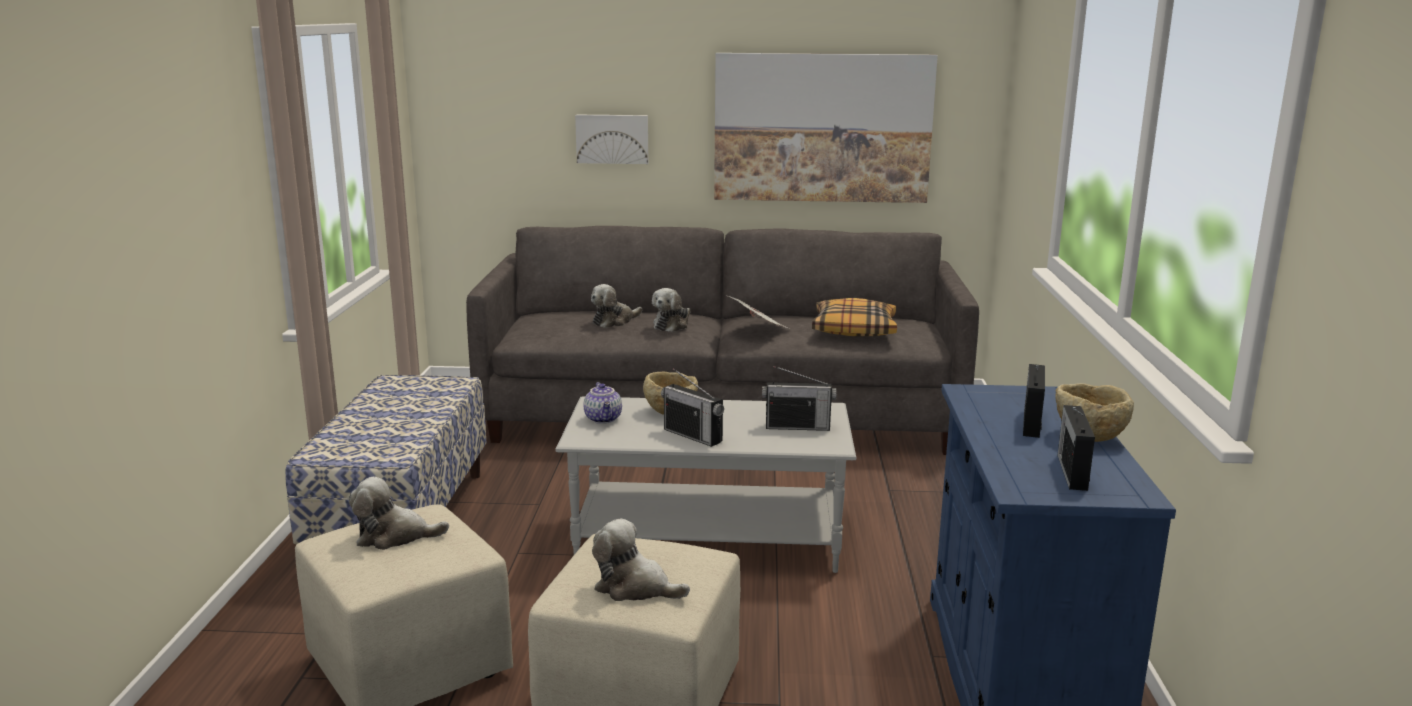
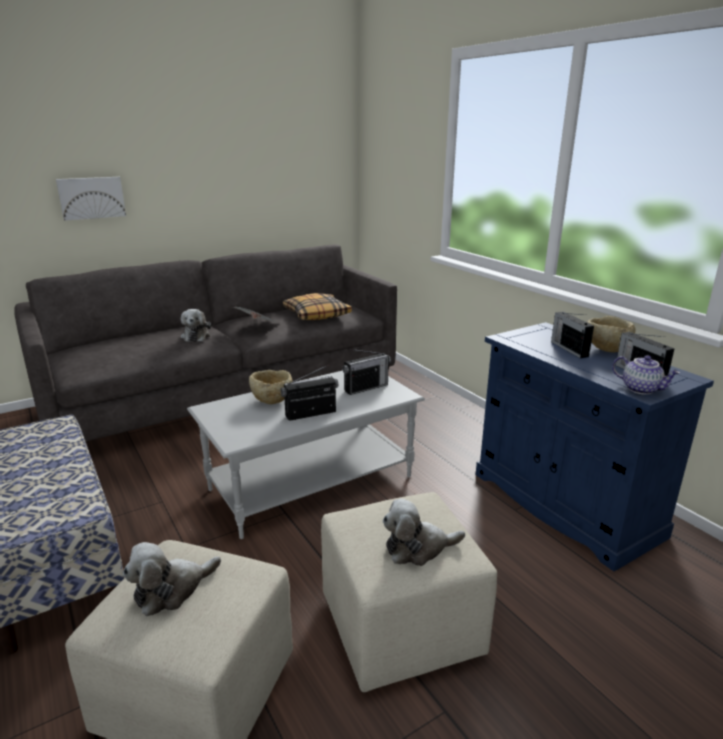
camera: 35 degrees left, 5 degrees up
teapot [584,382,622,424] -> teapot moved to [612,355,680,395]
plush toy [591,284,642,328] -> none
radio [661,368,724,447] -> radio turned 150 degrees clockwise [281,365,338,421]
picture [714,53,938,203] -> none

